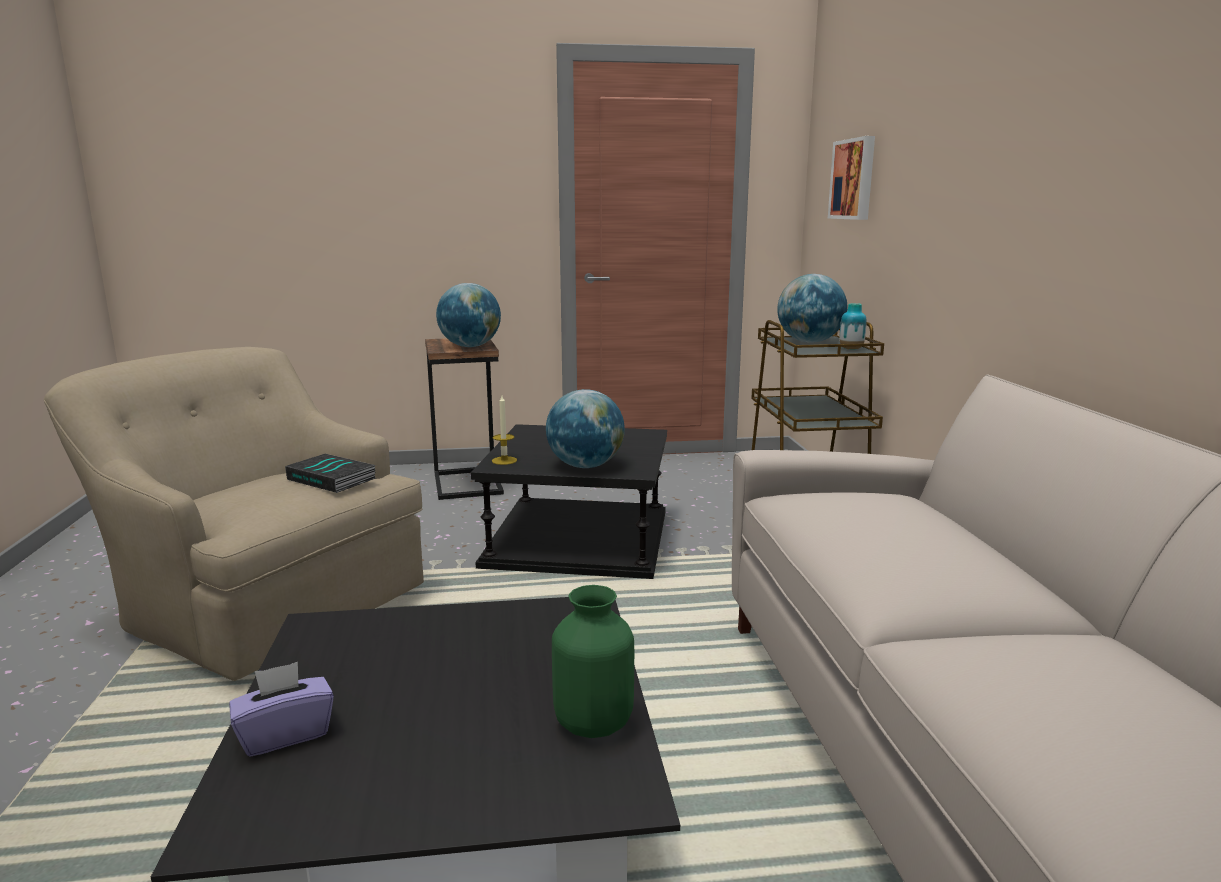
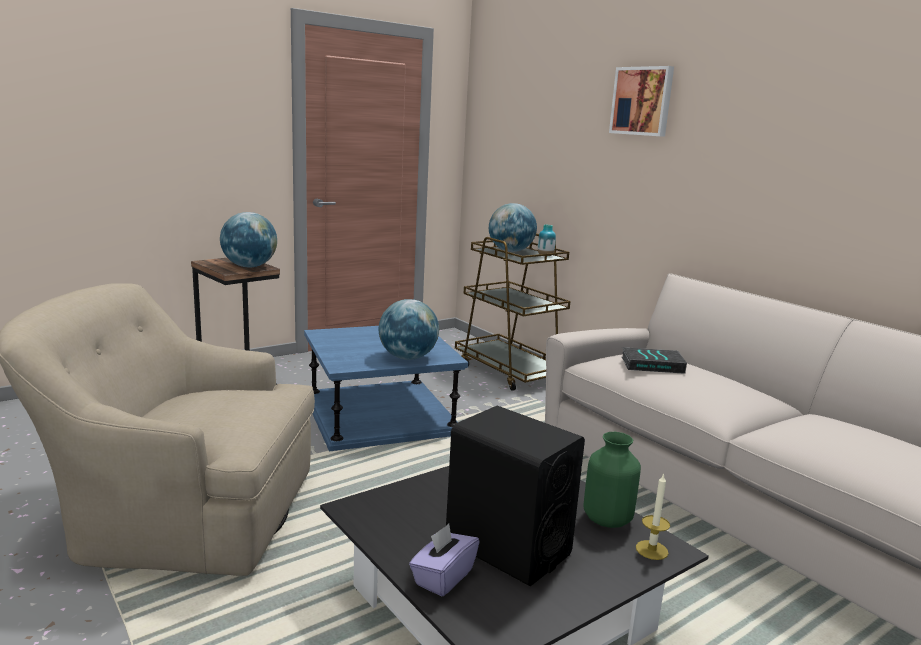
camera: 30 degrees left, 0 degrees up
book [285,454,376,493] -> book moved to [622,347,687,374]
black side table [471,424,667,579] -> blue side table [304,326,468,451]
candle [492,395,517,465] -> candle moved to [636,473,670,560]
picture [828,136,875,220] -> picture moved to [609,66,674,137]
none -> black speaker [446,406,585,586]

